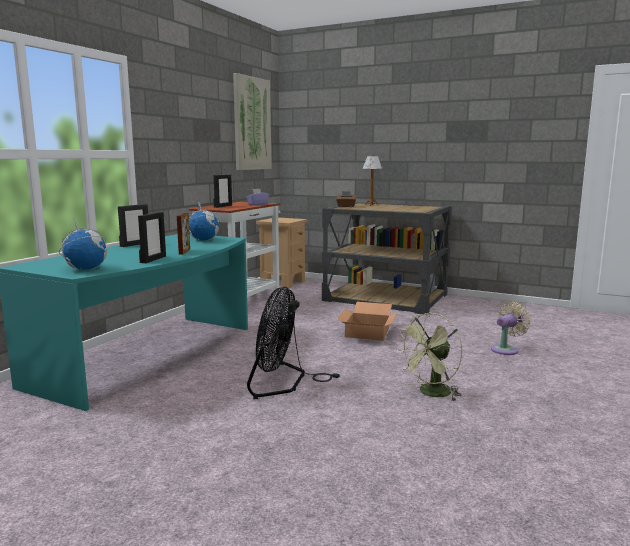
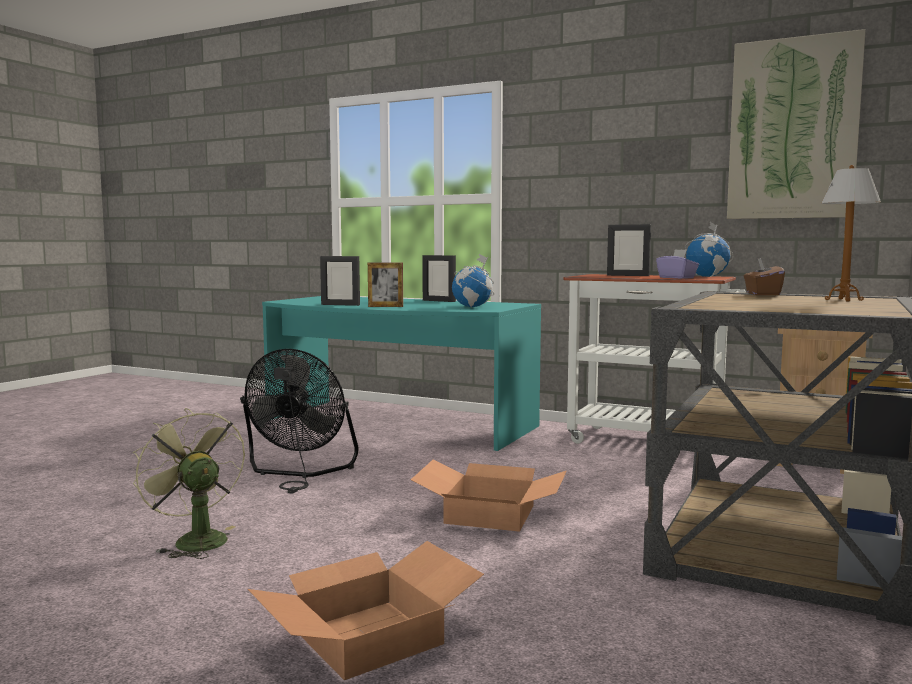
camera: 90 degrees right, 5 degrees down
globe [59,219,107,270] -> globe moved to [685,222,734,277]
beige fan [491,302,531,355] -> cardboard box [248,541,484,680]

